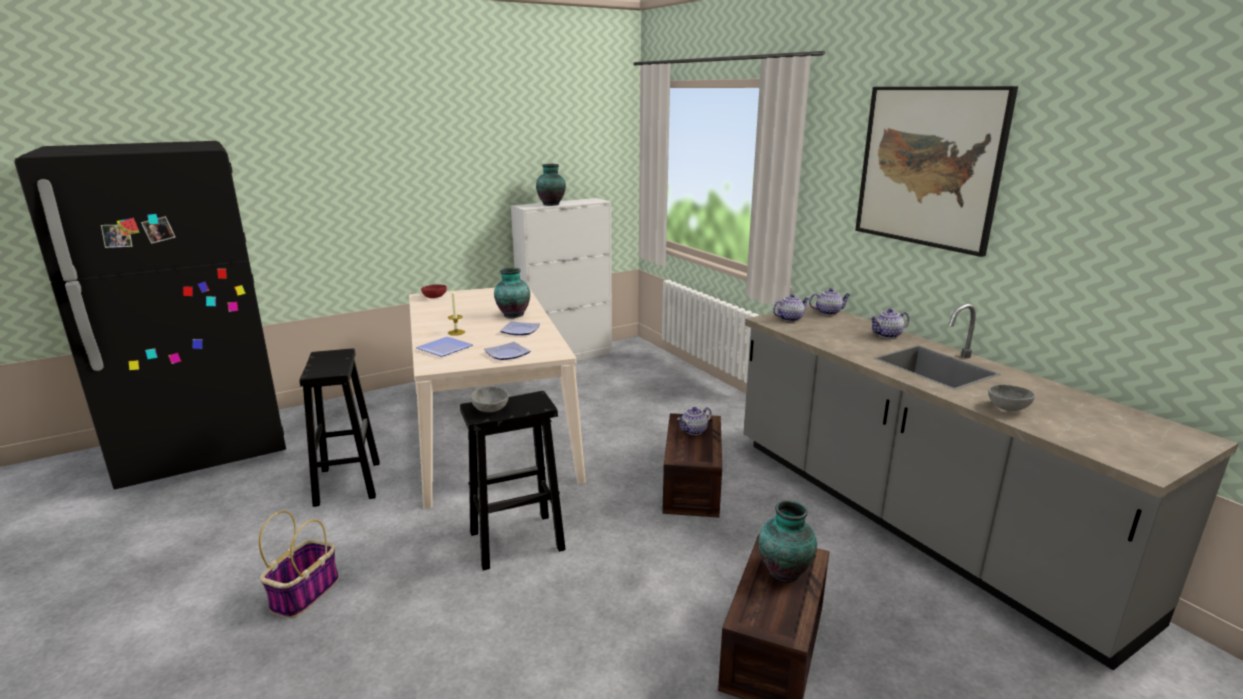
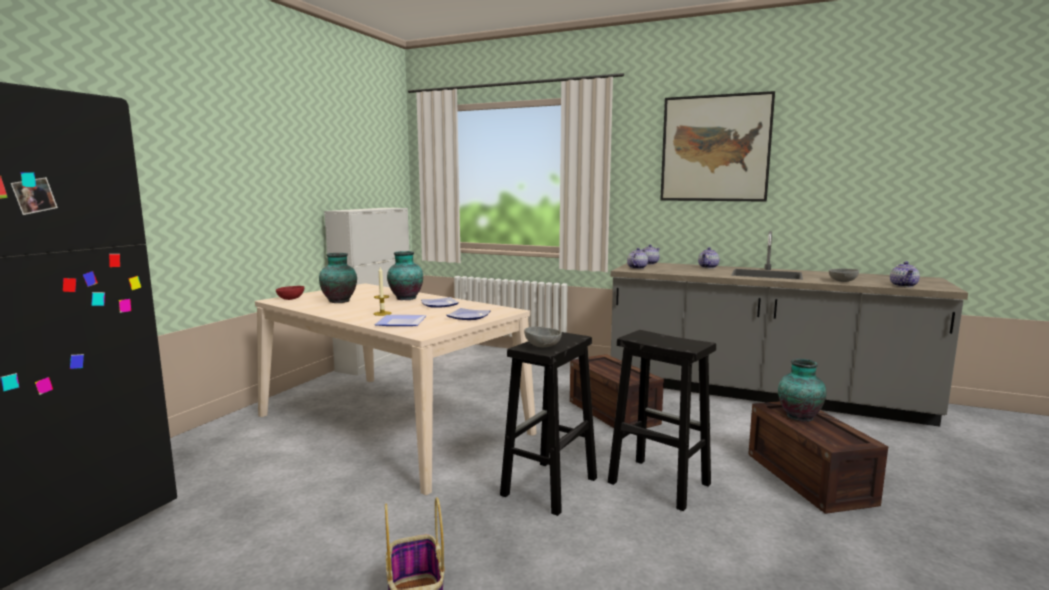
camera: 35 degrees left, 10 degrees down
black stool [299,348,380,507] -> black stool moved to [608,330,716,511]
vase [536,164,566,206] -> vase moved to [319,253,357,303]
teapot [677,407,712,435] -> teapot moved to [890,261,920,287]

